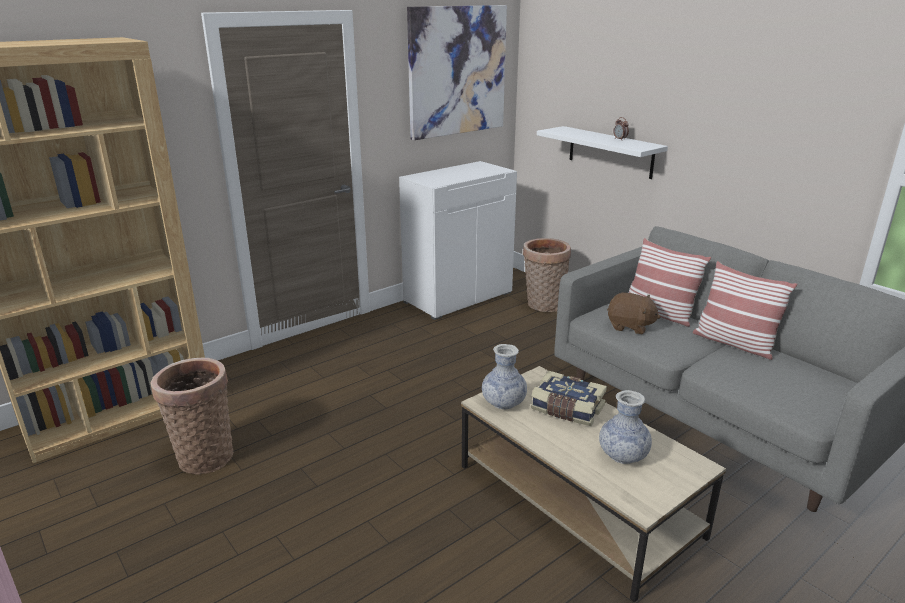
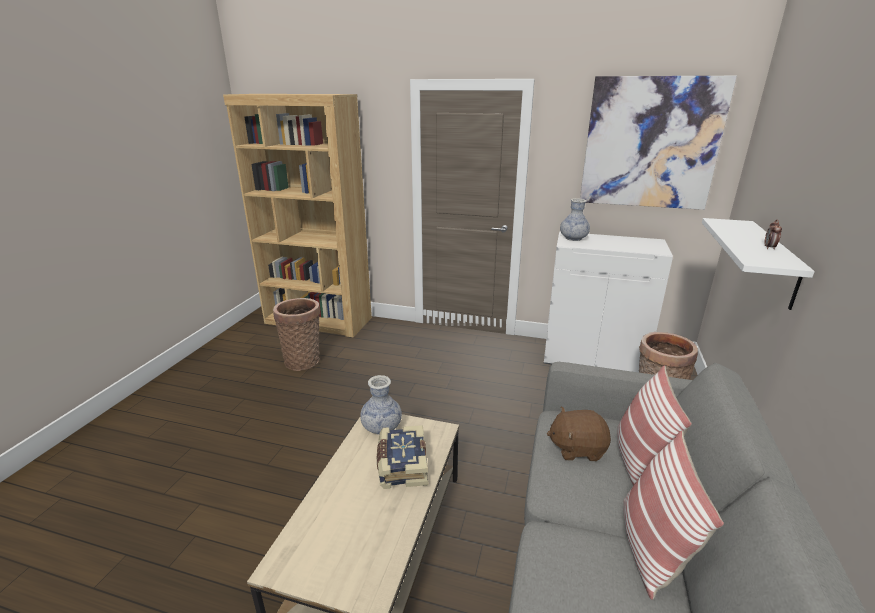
camera: 55 degrees right, 0 degrees up
vase [599,390,652,464] -> vase moved to [560,198,590,241]
brown plush toy [607,292,660,334] -> brown plush toy turned 105 degrees clockwise [547,407,611,461]

